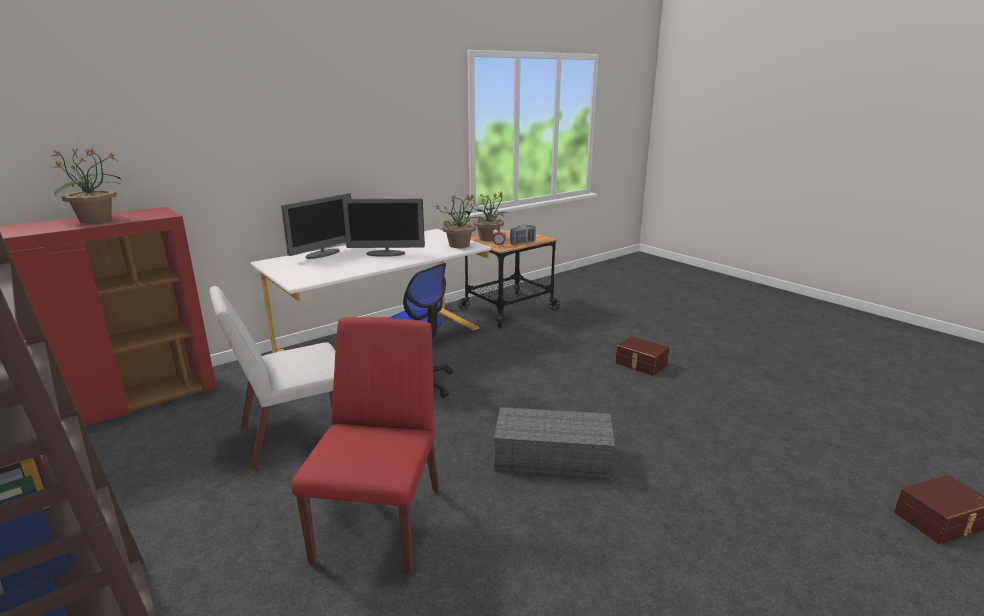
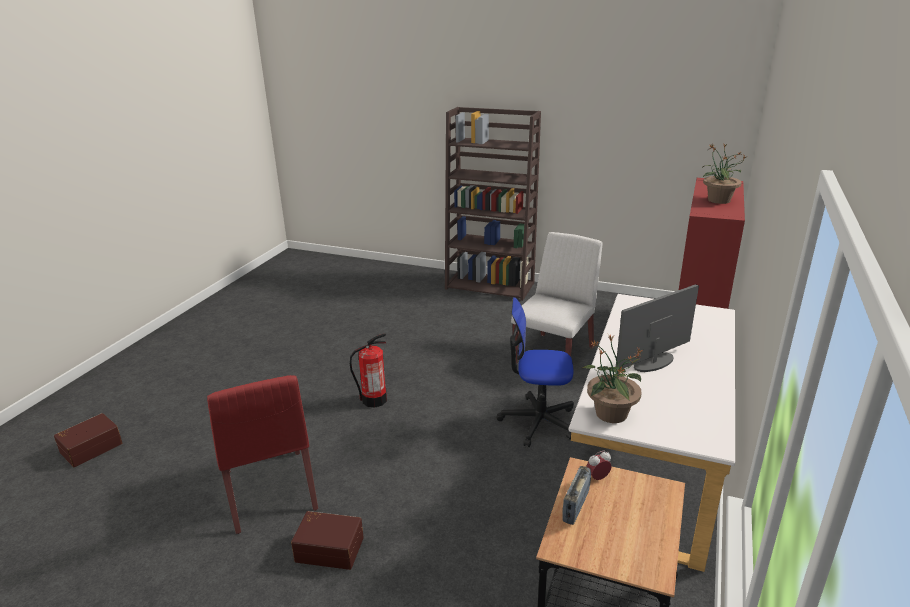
camera: 150 degrees right, 5 degrees up
monitor [281,193,351,259] -> none
red chair [292,317,439,574] -> red chair moved to [207,375,318,534]
potted plant [470,192,508,241] -> none
grey storage box [494,407,615,479] -> fire extinguisher [350,334,387,408]

